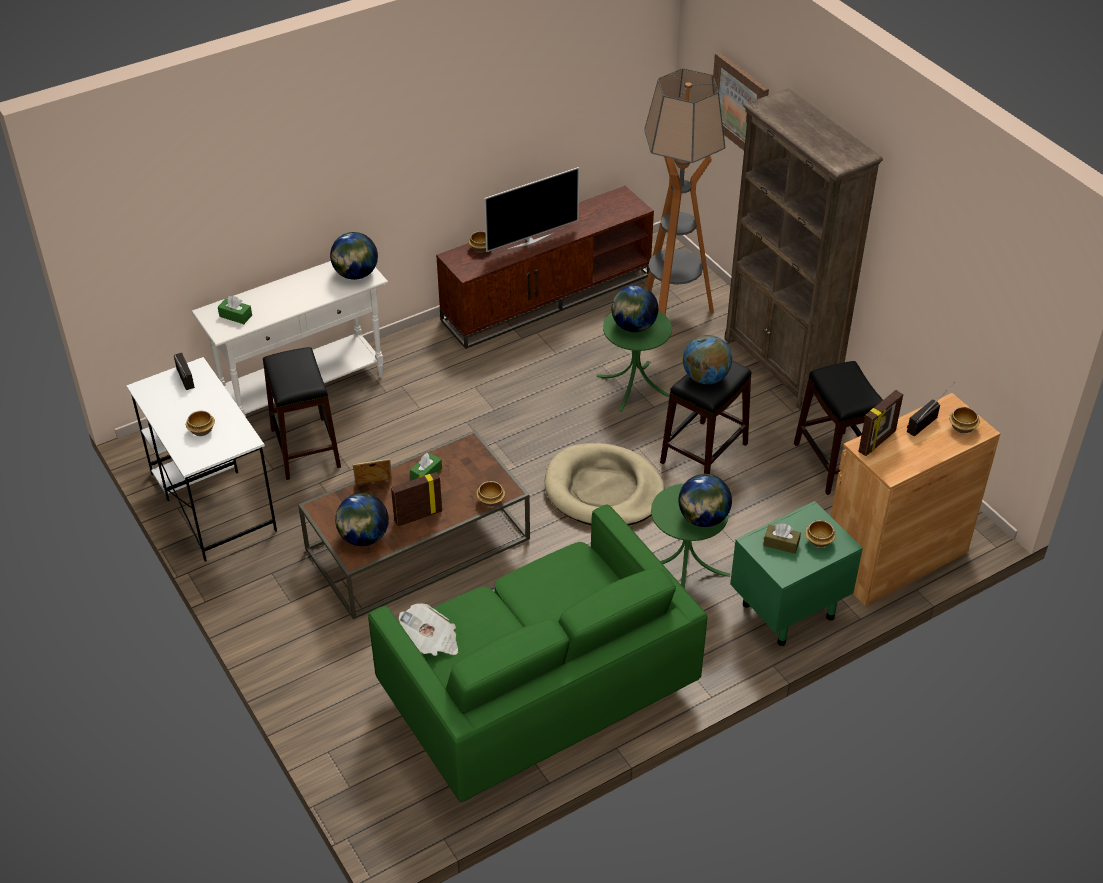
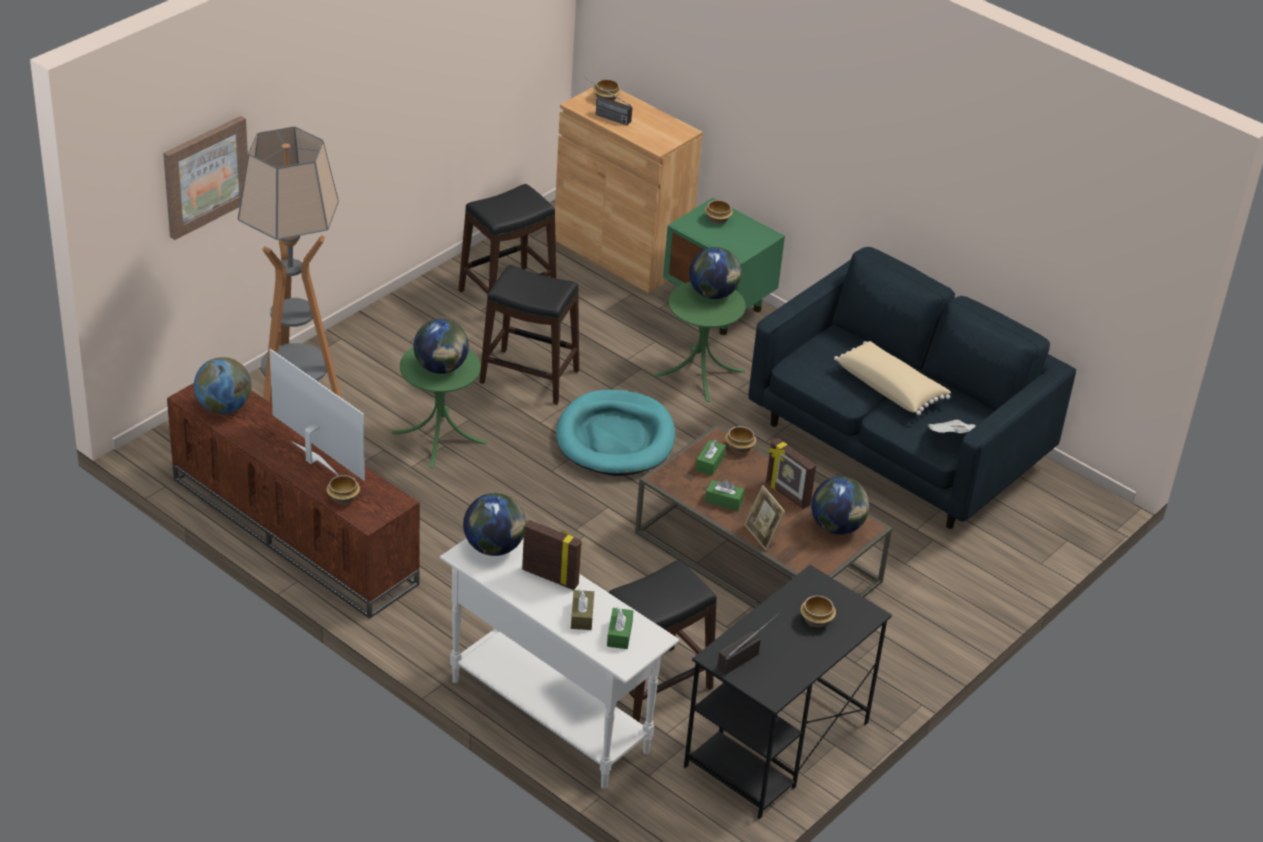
camera: 110 degrees left, 5 degrees down
white desk [126,357,277,562] -> black desk [684,565,892,819]
green sofa [368,505,707,802] -> blue sofa [748,247,1076,529]
beige dog bed [545,443,664,526] -> turquoise dog bed [556,389,675,476]
globe [683,335,732,384] -> globe moved to [194,357,252,414]
brown bookcase [724,88,883,410] -> none
brown tissue box [763,524,801,554] -> brown tissue box moved to [571,589,594,630]
picture frame [858,390,903,456] -> picture frame moved to [522,520,582,590]
none -> green tissue box [696,439,726,476]
none -> beige pillow [834,341,951,415]

